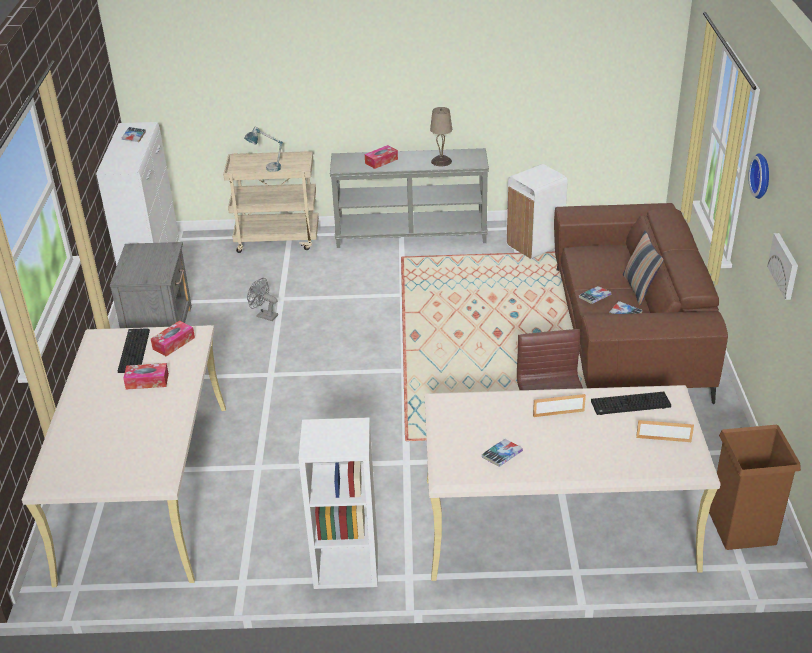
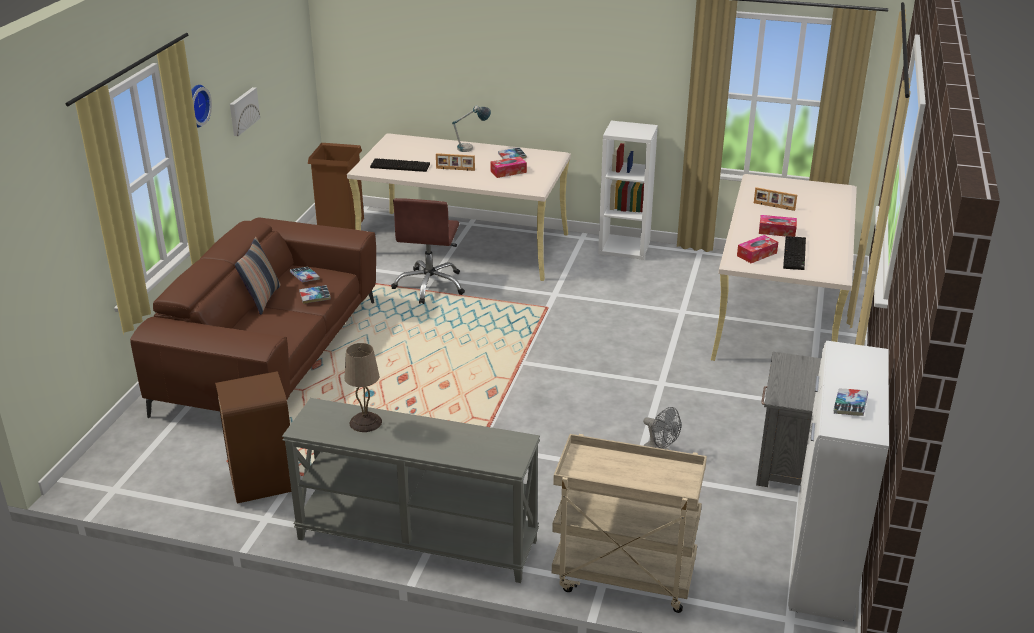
camera: 165 degrees left, 5 degrees down
table lamp [244,127,283,172] -> table lamp moved to [452,105,491,152]
tissue box [365,145,398,169] -> tissue box moved to [490,156,527,178]
white trash can [506,164,567,259] -> brown trash can [215,371,291,504]
picture frame [636,420,694,442] -> picture frame moved to [754,187,797,211]

